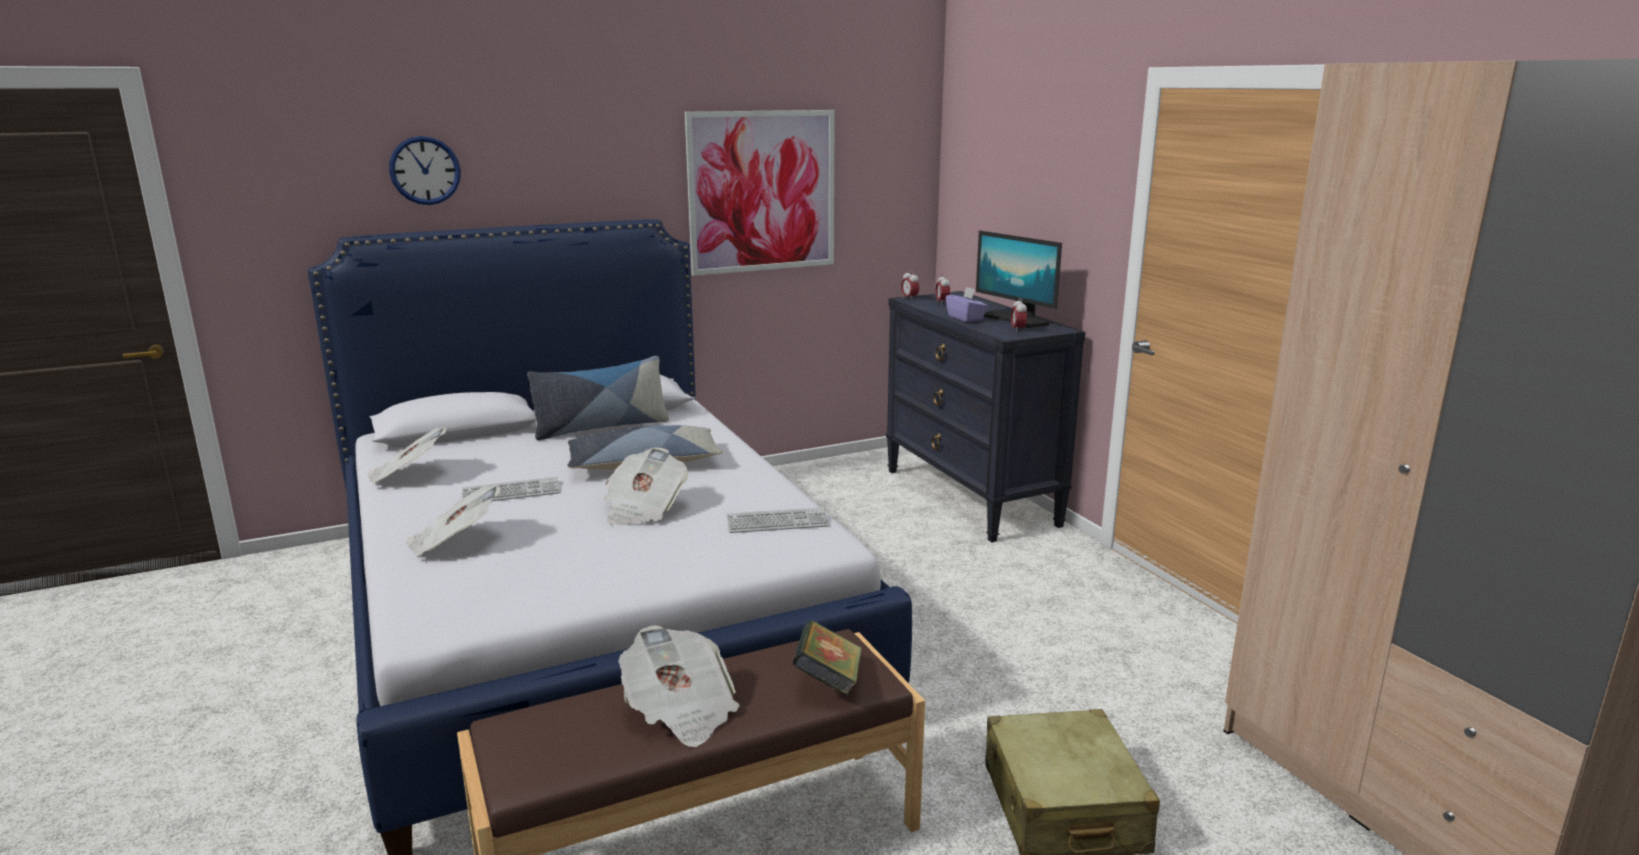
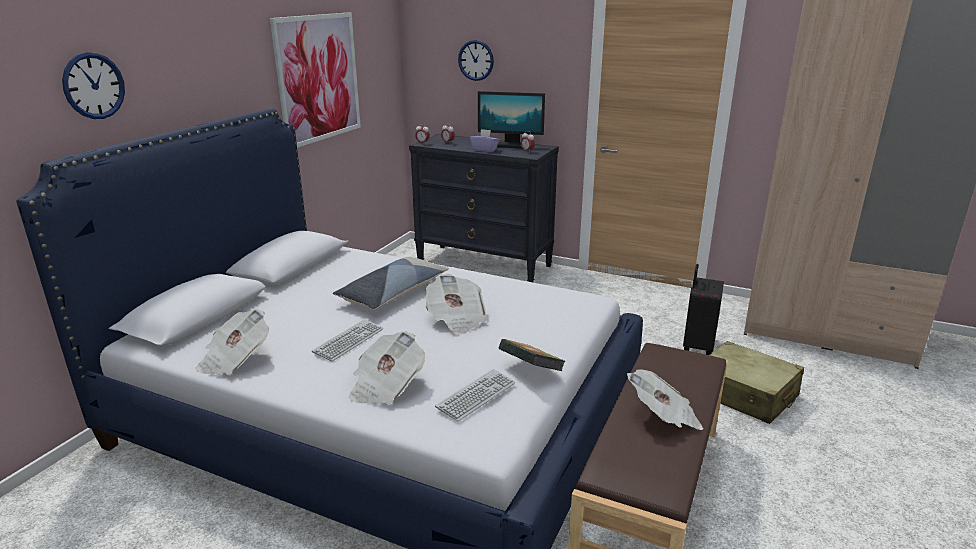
camera: 40 degrees left, 5 degrees up
pillow [527,356,669,440] -> none
keyboard [726,507,829,533] -> keyboard moved to [435,369,515,421]
book [792,620,861,696] -> book moved to [499,339,565,371]
none -> wall clock [458,40,494,81]
none -> black suitcase [683,264,724,355]

